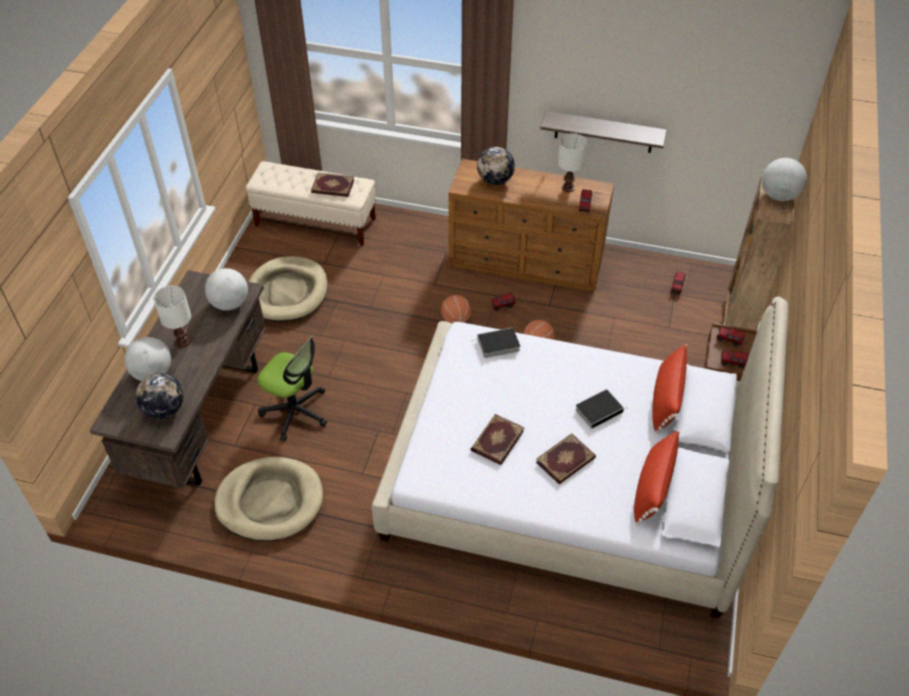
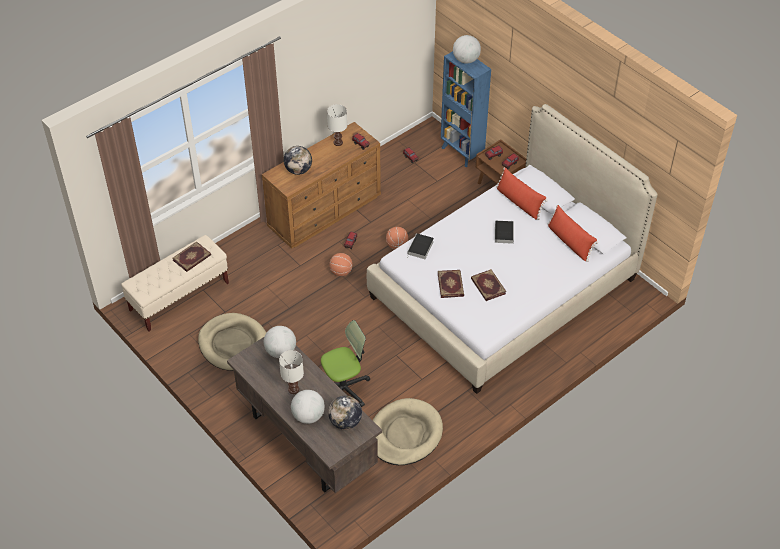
camera: 55 degrees left, 0 degrees up
book [536,433,596,484] -> book moved to [438,270,464,298]
shelf [540,111,667,153] -> none
brown bookcase [722,175,794,331] -> blue bookcase [441,51,491,167]

